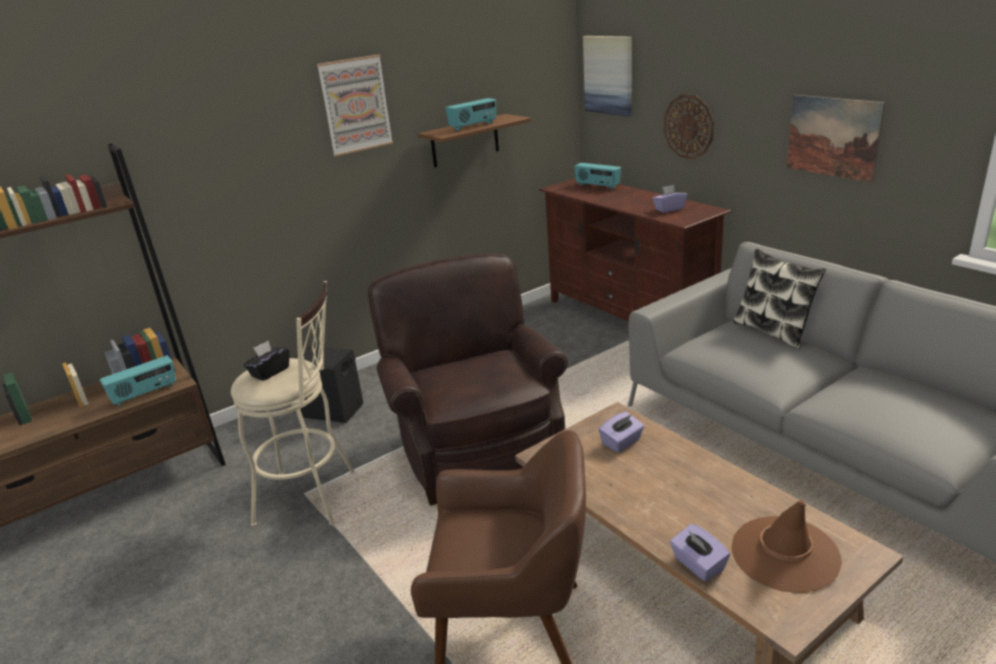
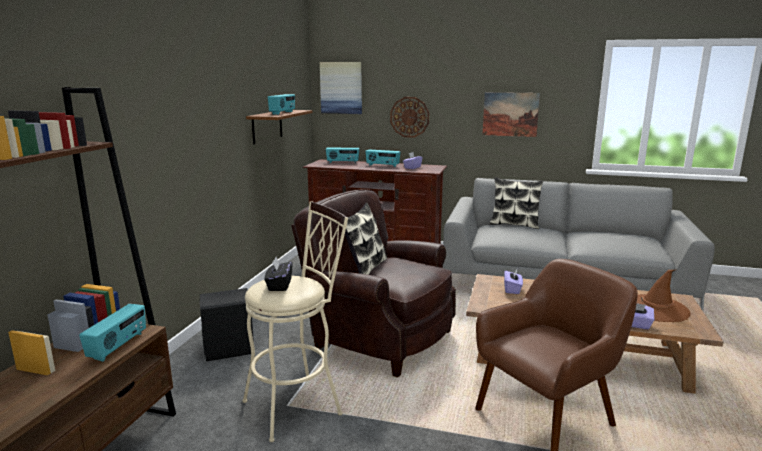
camera: 40 degrees left, 10 degrees down
picture [317,55,393,156] -> none
none -> pillow [345,203,387,275]
none -> radio [365,150,401,167]

